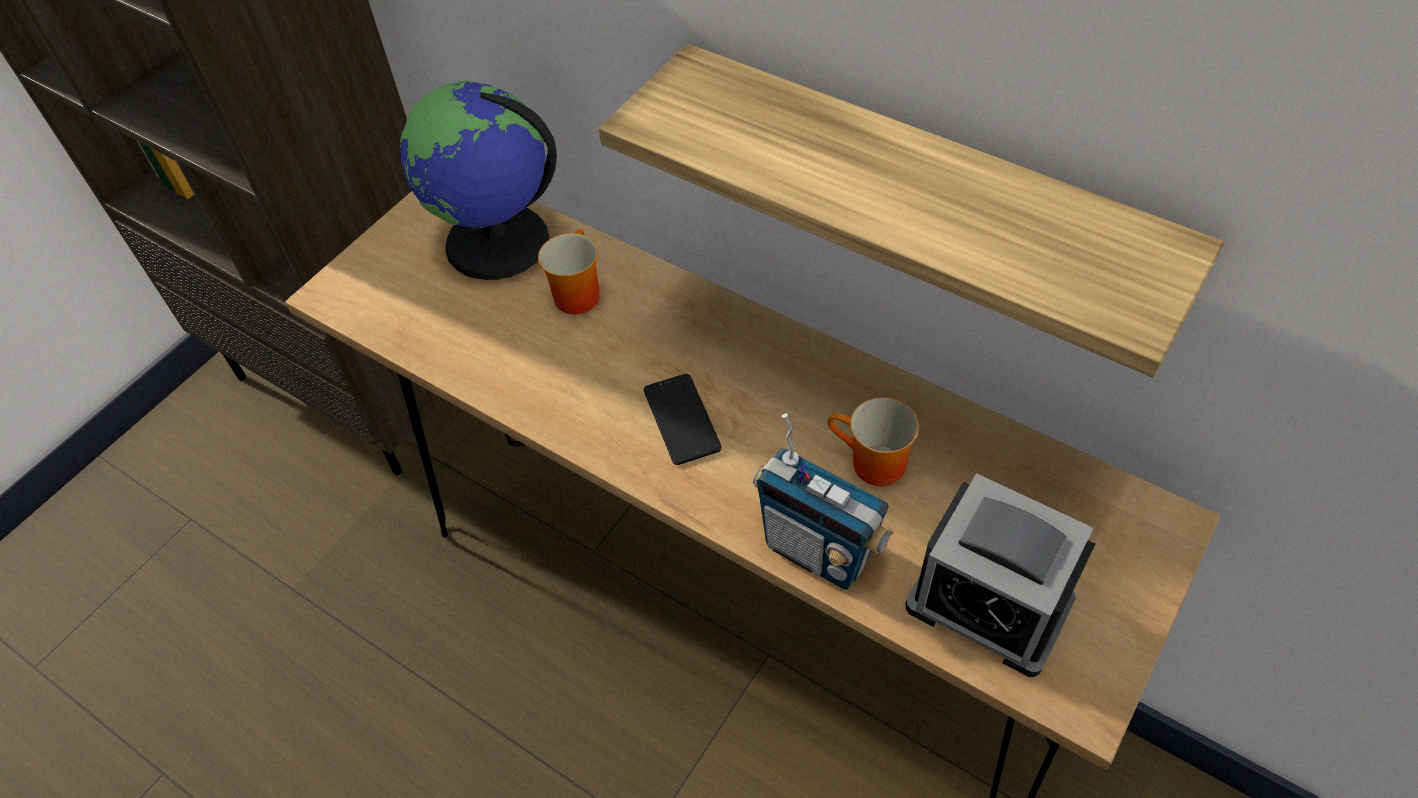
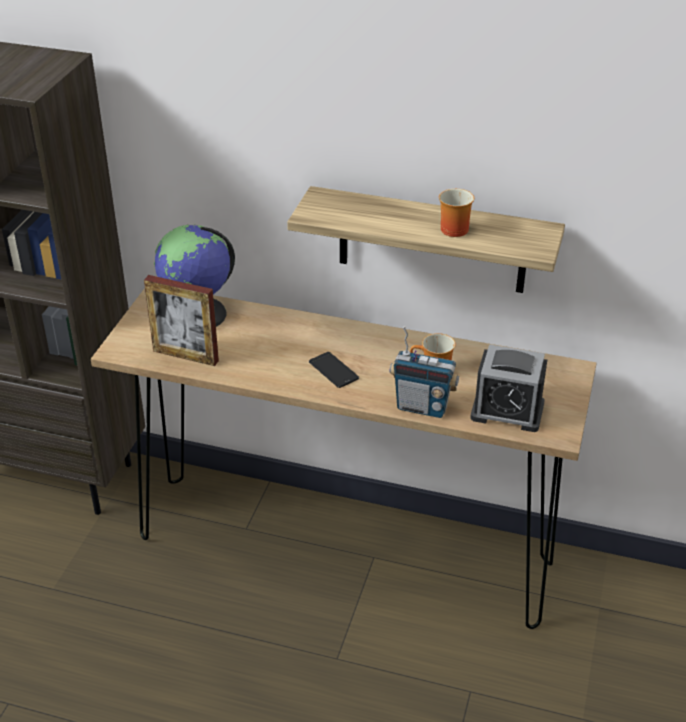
camera: 20 degrees left, 15 degrees down
mug [538,229,600,315] -> mug moved to [439,189,474,237]
none -> picture frame [144,275,219,366]

